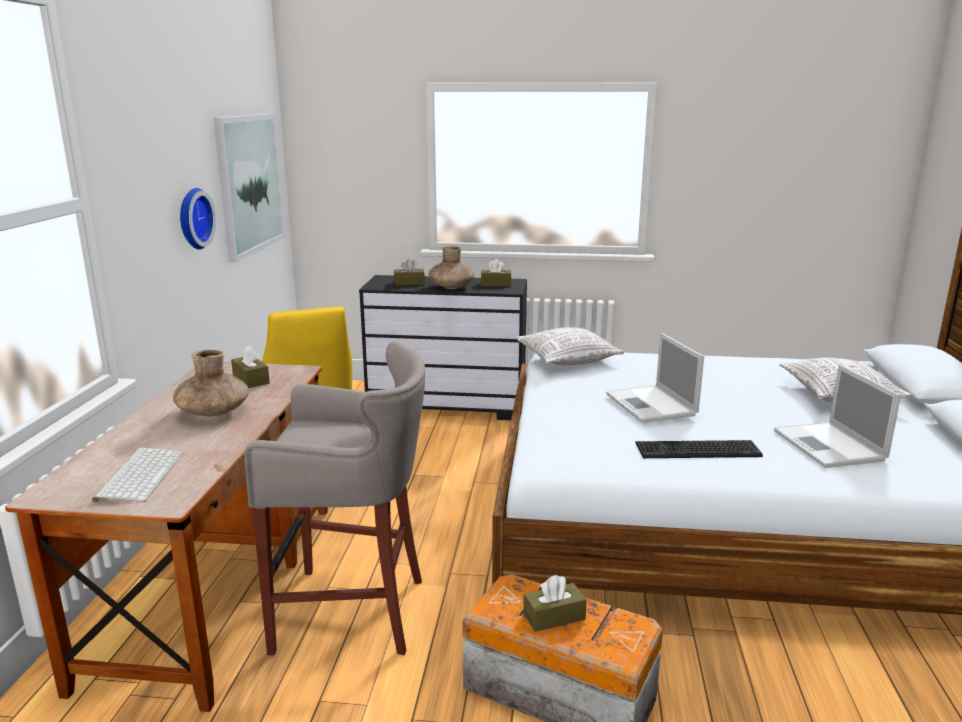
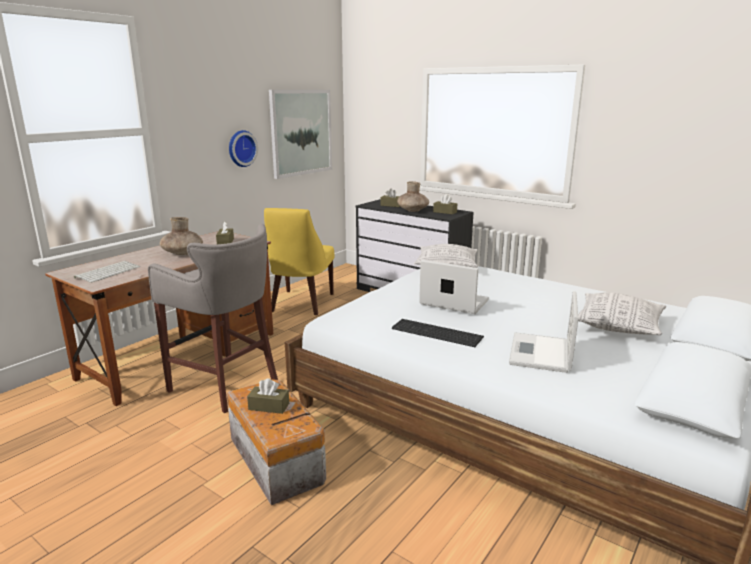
camera: 30 degrees right, 0 degrees up
laptop [606,333,704,423] -> laptop turned 105 degrees clockwise [419,260,489,314]

